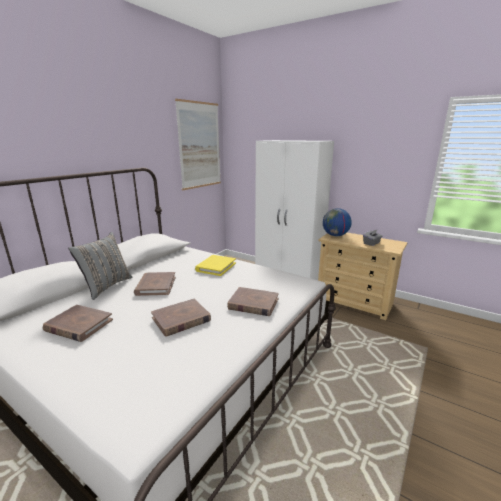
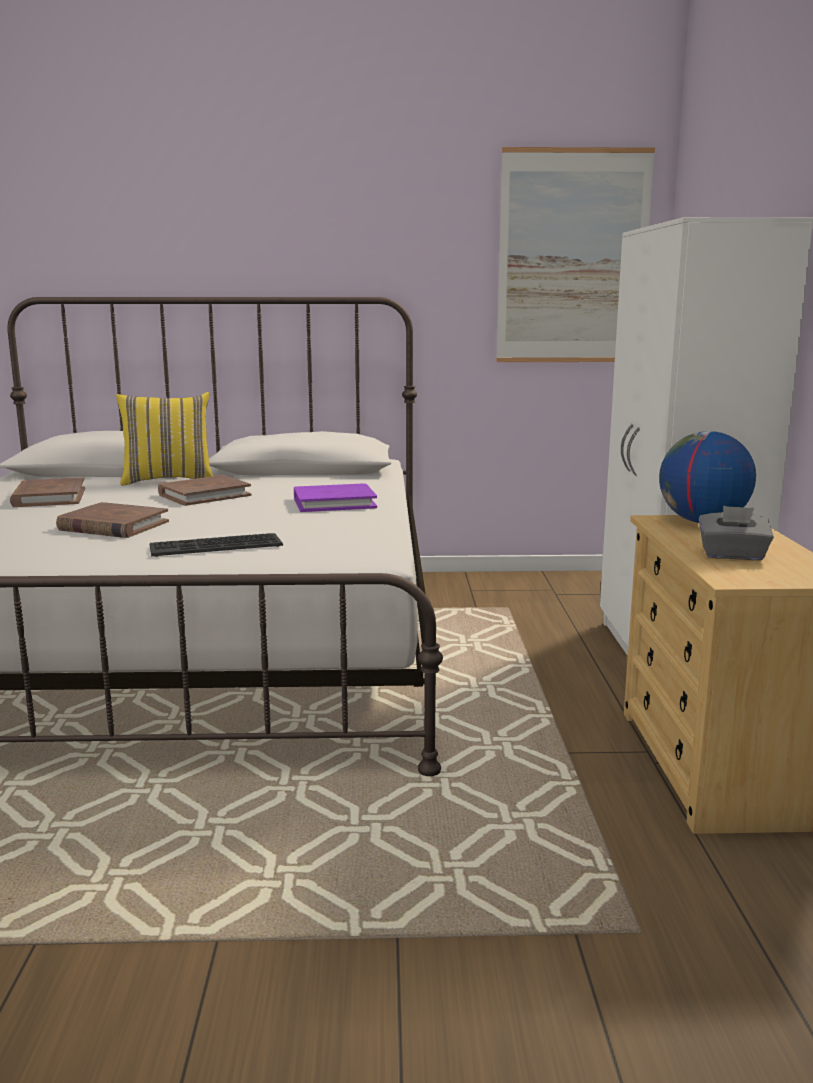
camera: 55 degrees right, 5 degrees down
grey pillow [68,232,133,300] -> yellow pillow [116,392,213,486]
yellow book [195,255,236,276] -> purple book [294,483,377,512]
brown book [227,287,279,316] -> keyboard [150,533,283,557]

